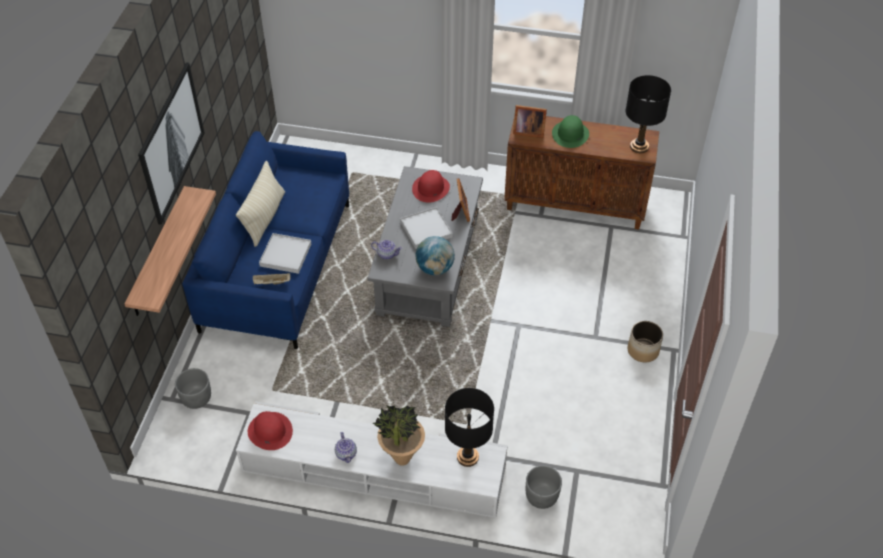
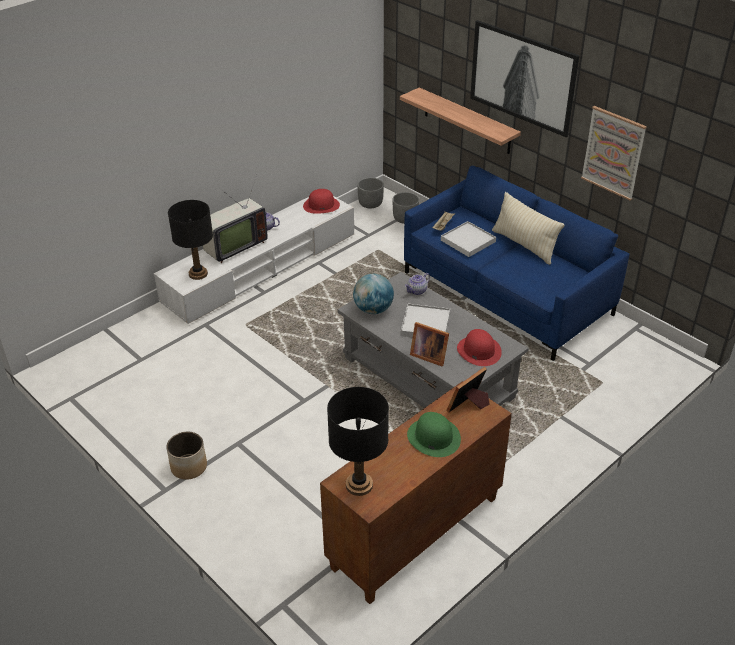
camera: 125 degrees right, 10 degrees down
potted plant [372,405,425,466] -> television [203,174,268,263]
grey planter [526,465,562,509] -> grey planter moved to [357,178,384,208]
none -> picture [581,106,647,200]

